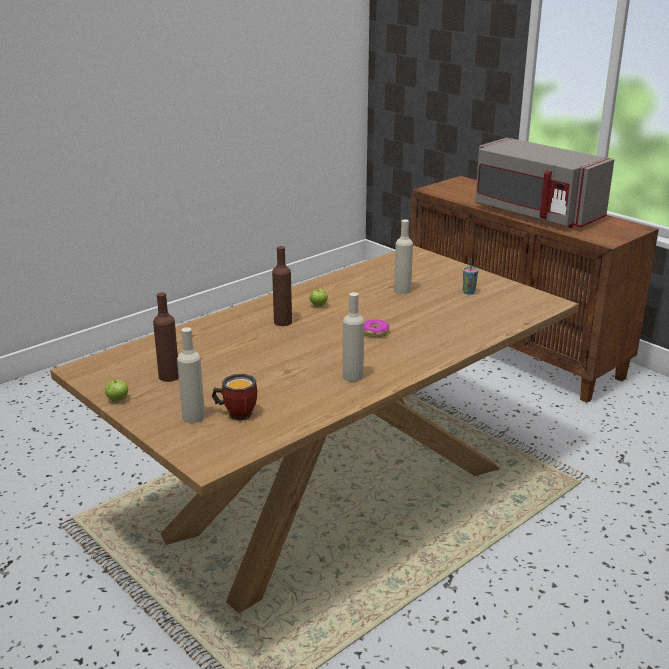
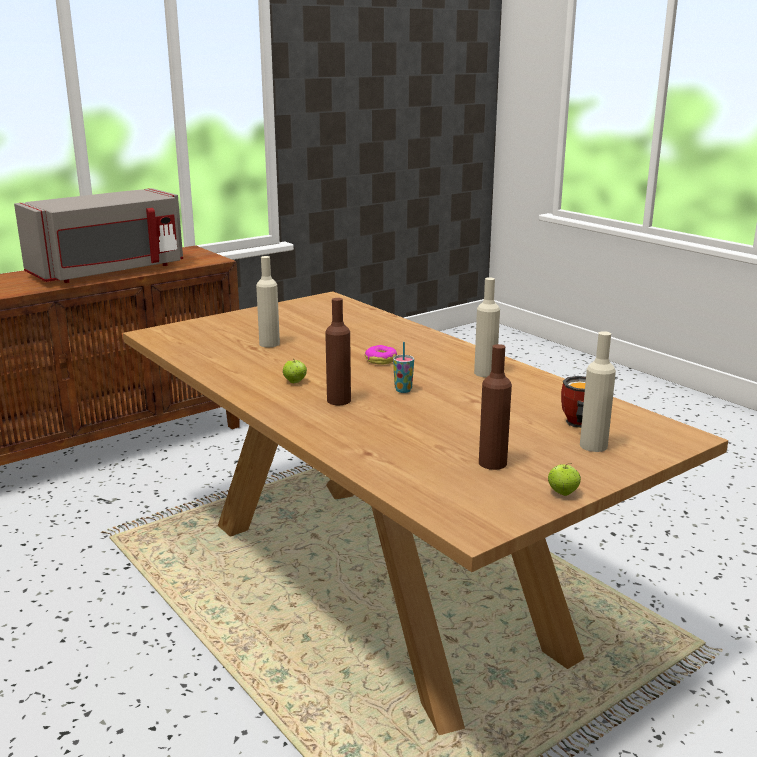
camera: 85 degrees left, 5 degrees down
cup [463,258,478,295] -> cup moved to [393,342,414,393]

